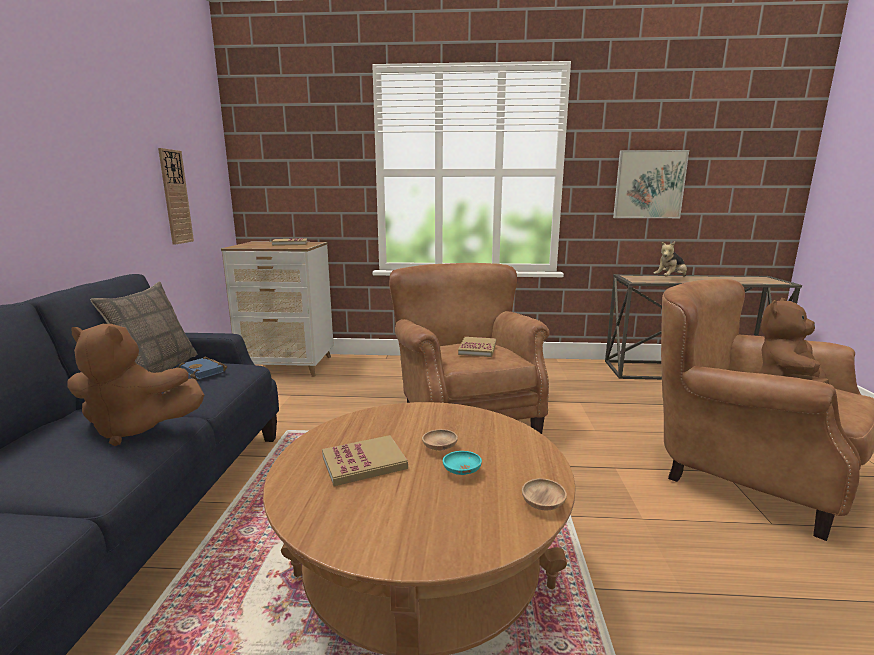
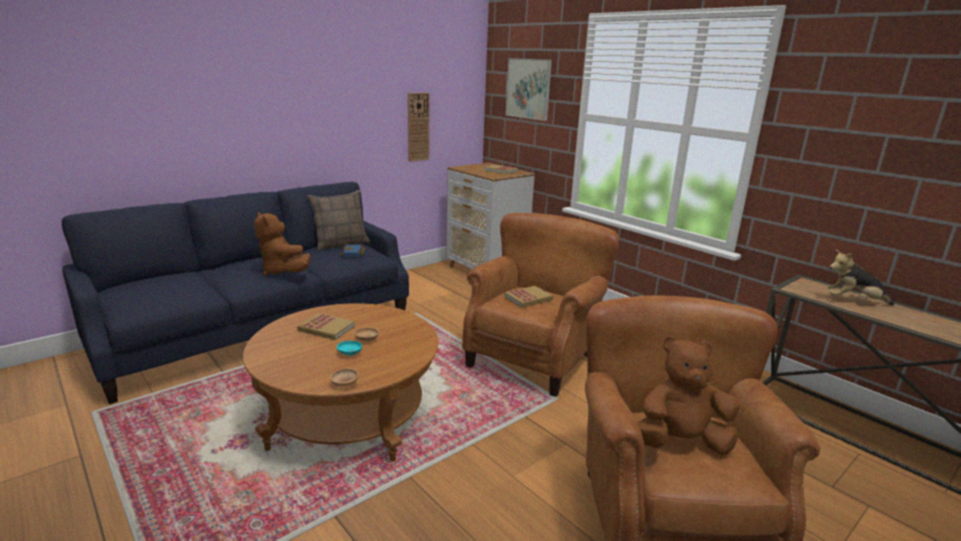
camera: 45 degrees right, 5 degrees up
picture [613,150,689,218] -> picture moved to [506,58,552,121]

